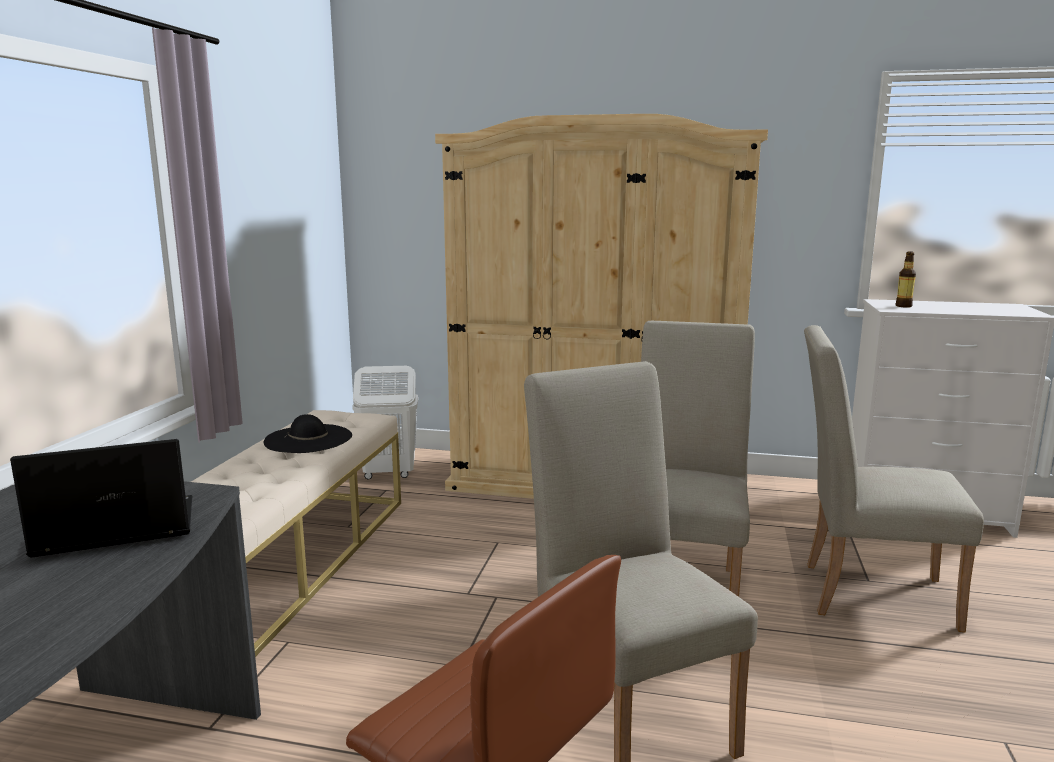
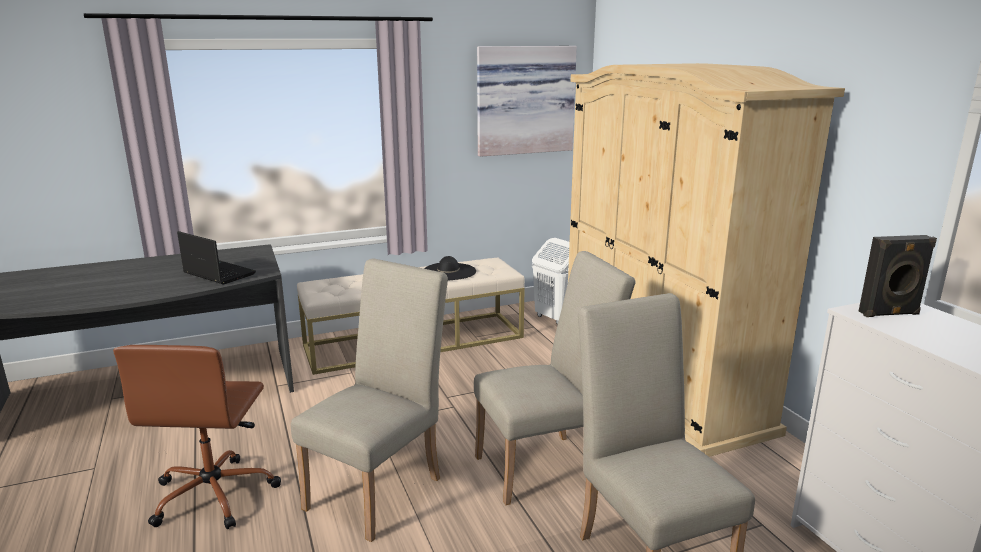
camera: 55 degrees right, 5 degrees up
bottle [896,251,916,308] -> black speaker [859,235,937,317]
none -> picture [477,46,577,157]

